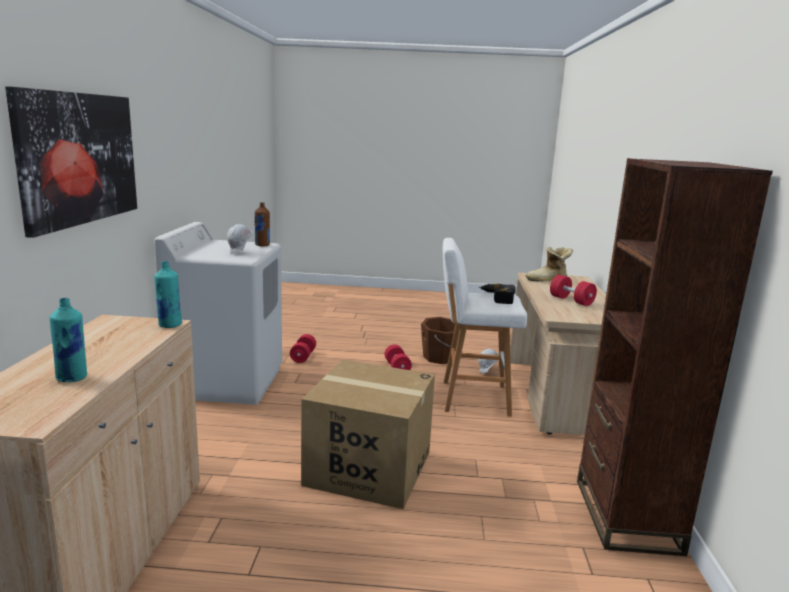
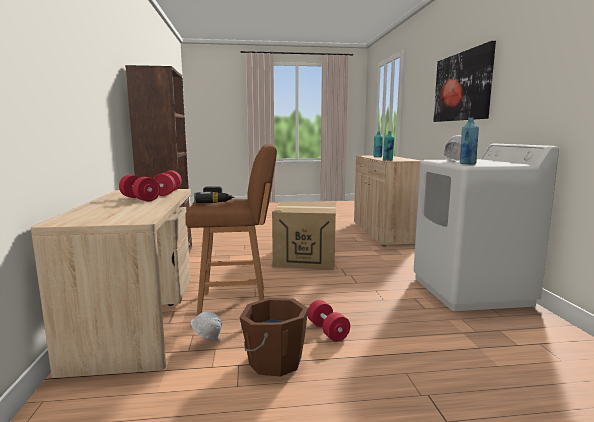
camera: 170 degrees right, 5 degrees down
brown bottle [255,202,270,247] -> blue bottle [460,117,479,164]
red dumbbell [290,334,316,363] -> red dumbbell moved to [153,170,182,196]
white stool [443,238,527,417] -> brown stool [186,144,277,317]
boot [525,246,573,282] -> none

